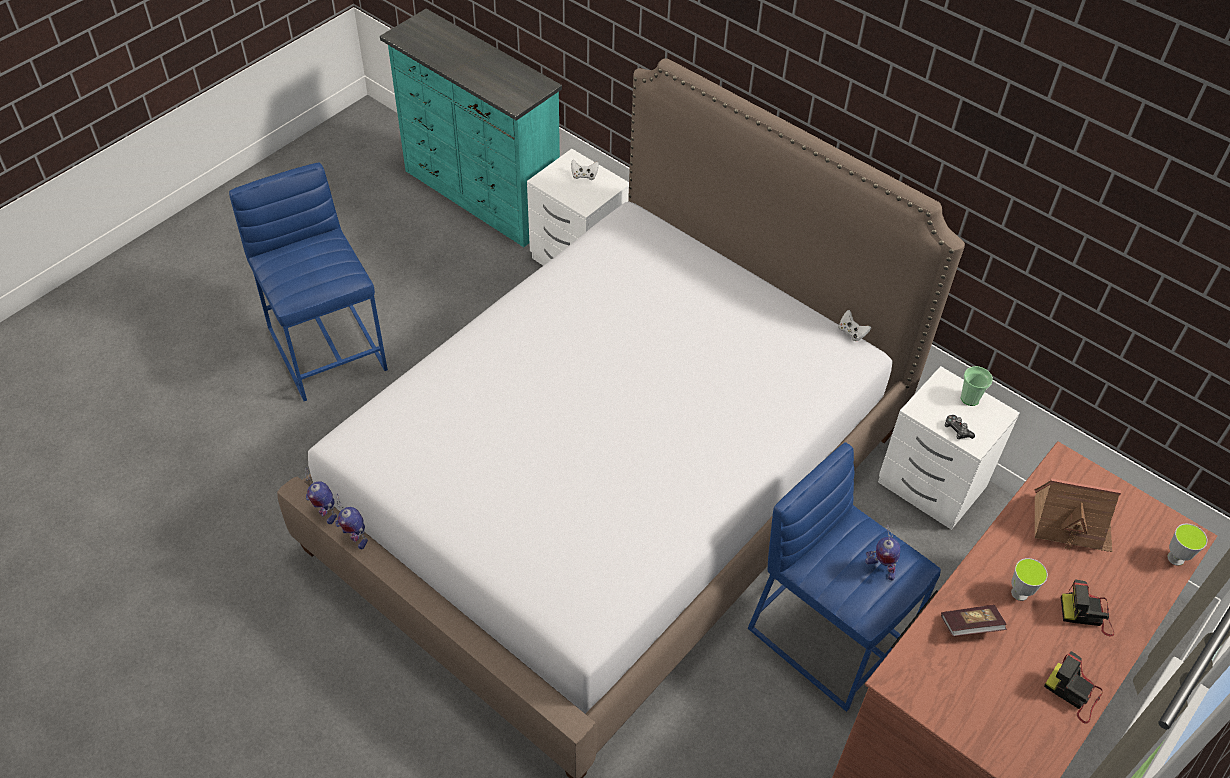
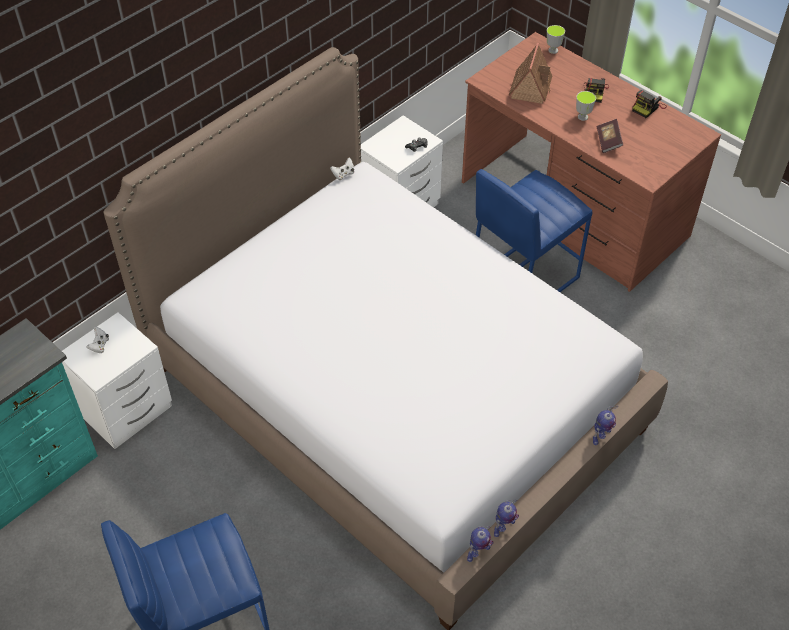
camera: 85 degrees left, 0 degrees up
toy robot [865,524,900,581] -> toy robot moved to [593,406,618,445]
cup [961,366,993,406] -> none

